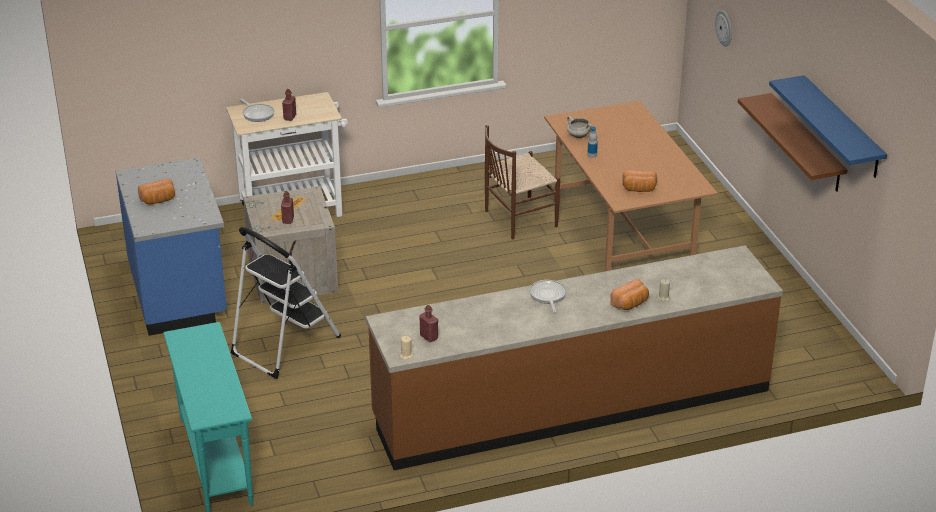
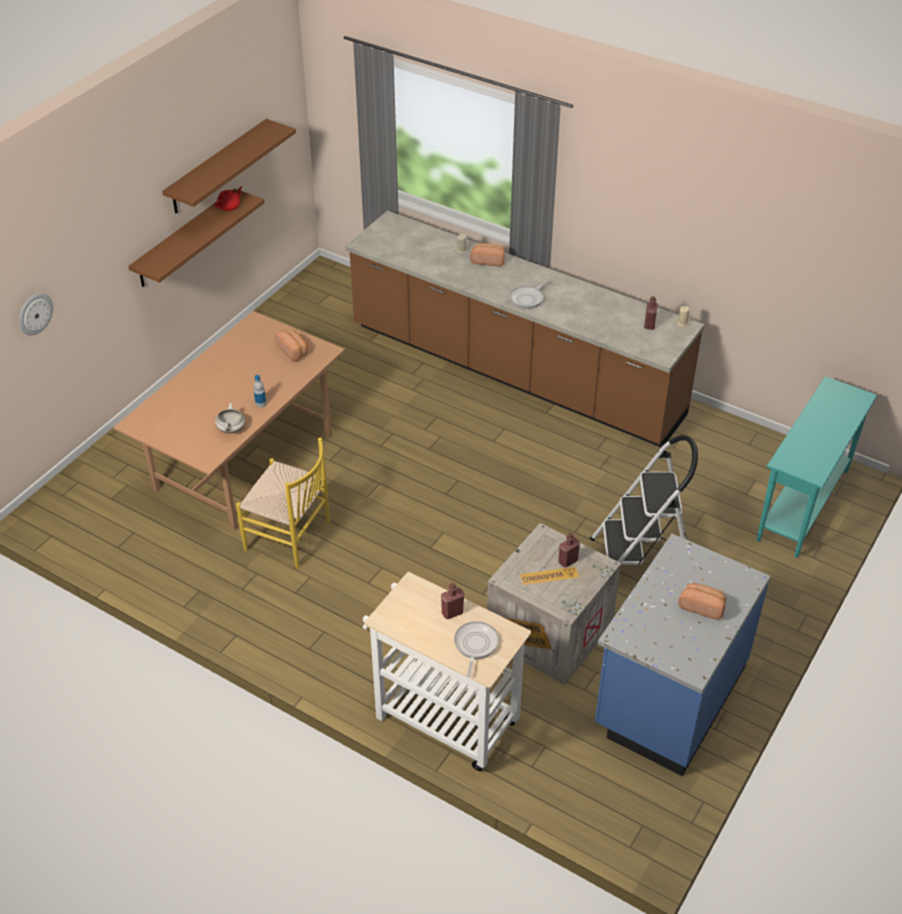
camera: 130 degrees left, 10 degrees up
brown chair [485,125,560,239] -> yellow chair [236,437,330,569]
blue shelf [769,75,887,178] -> brown shelf [162,119,296,213]
none -> red teapot [215,186,242,211]

